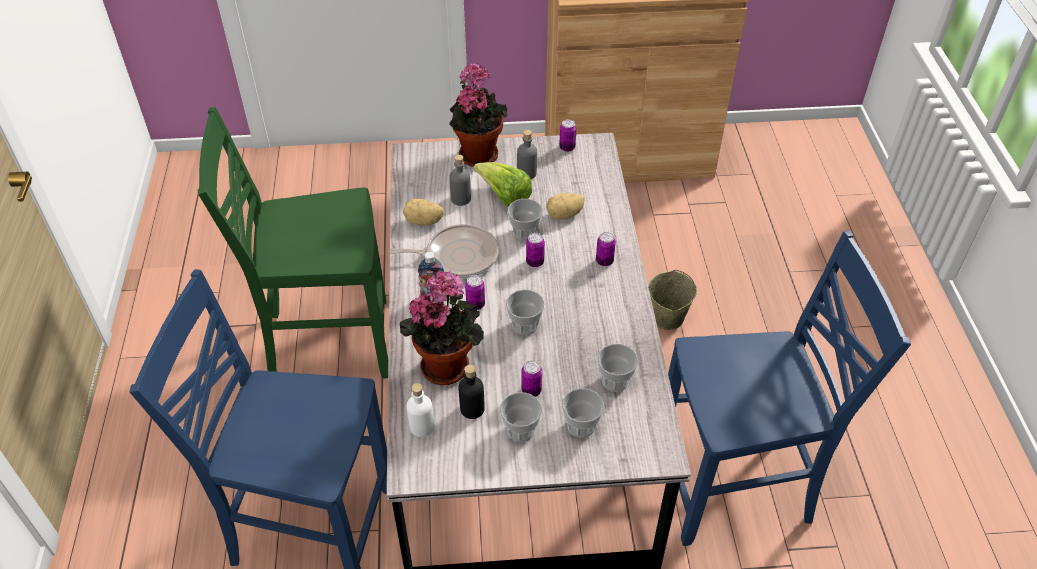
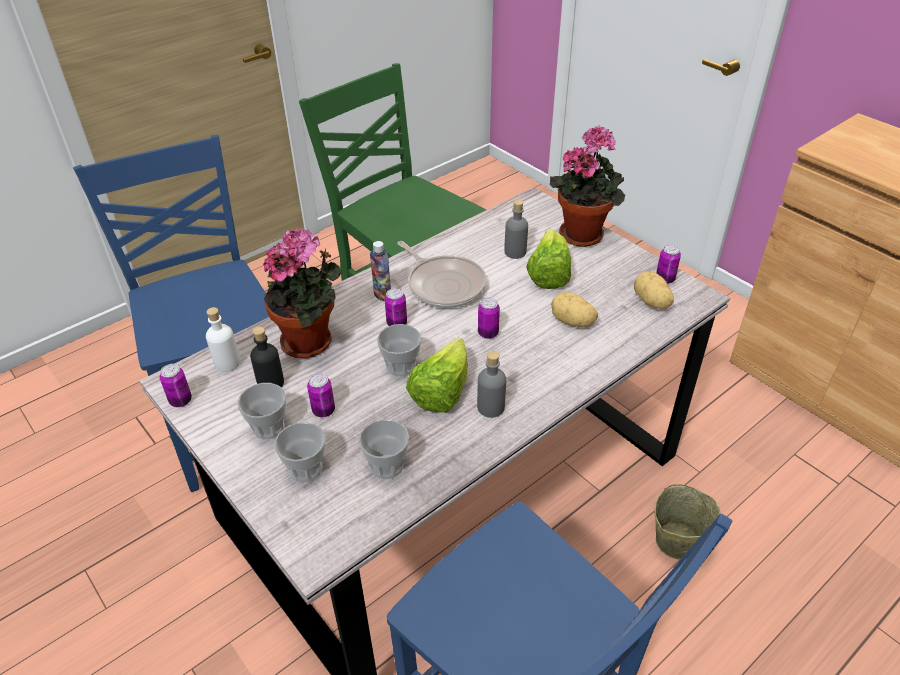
camera: 55 degrees right, 5 degrees down
potato [403,199,444,225] -> potato moved to [634,271,674,309]
cup [507,199,543,241] -> none
grey bottle [517,130,537,179] -> grey bottle moved to [477,351,506,418]
can [596,232,616,266] -> can moved to [160,364,192,407]
none -> lettuce [406,338,468,412]

